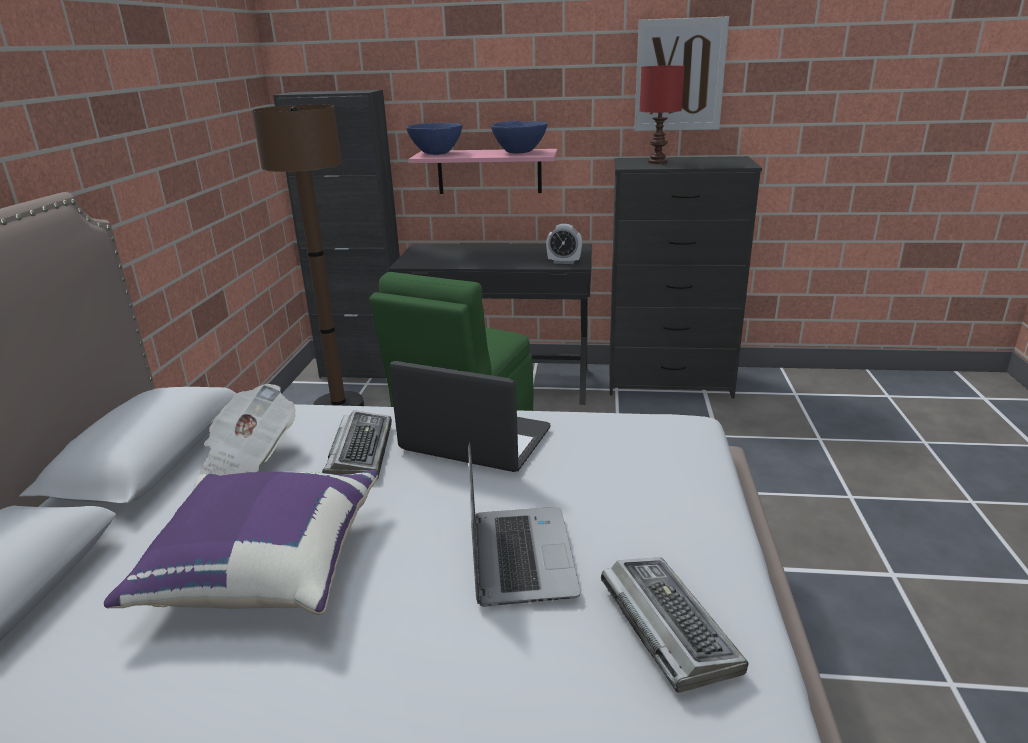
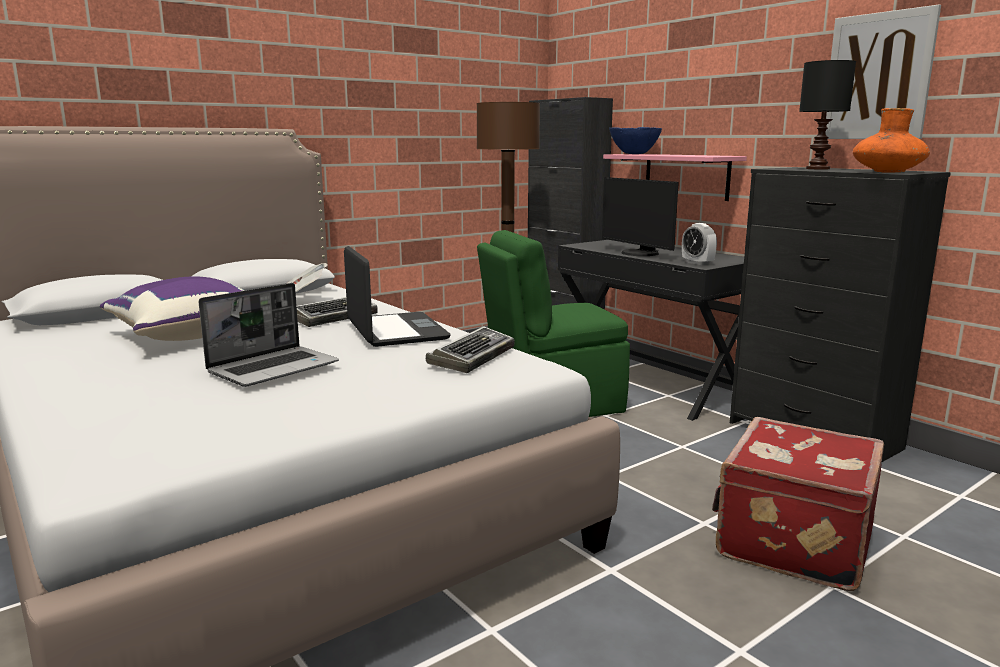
camera: 45 degrees right, 10 degrees down
blue bowl [491,121,548,154] -> none
keyboard [601,558,748,693] -> keyboard moved to [426,326,515,373]
red table lamp [640,65,685,164] -> black table lamp [799,60,856,169]
none -> monitor [602,177,679,256]
none -> red suitcase [712,417,884,591]
none -> orange vase [853,108,930,172]

